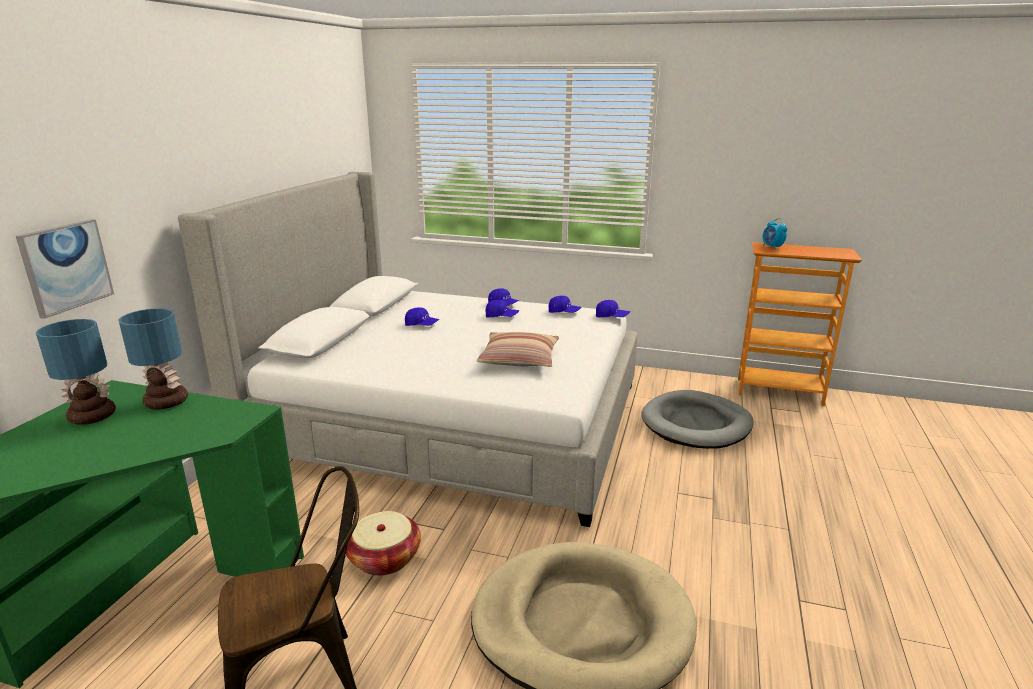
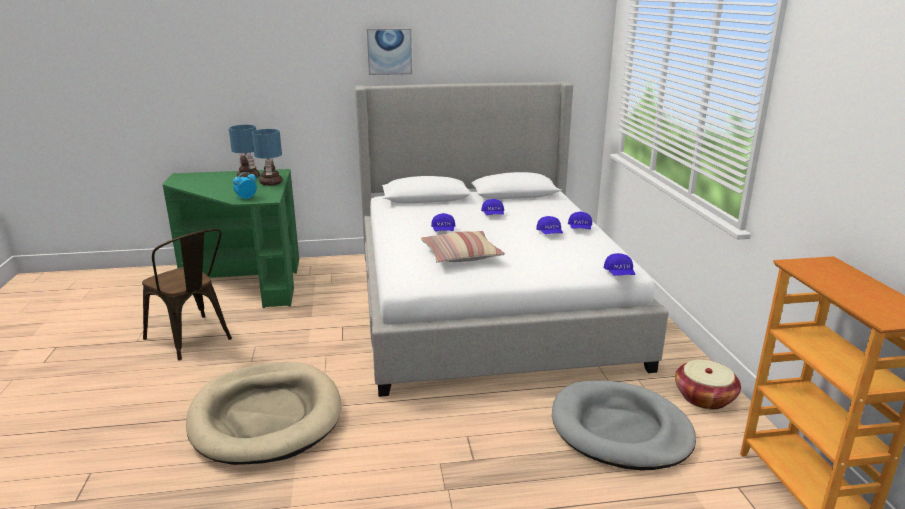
camera: 65 degrees right, 0 degrees up
picture [16,219,114,319] -> picture moved to [367,29,412,75]
basket [346,511,421,576] -> basket moved to [675,360,741,410]
blue cap [548,296,582,313] -> blue cap moved to [431,213,456,231]
alarm clock [763,218,787,250] -> alarm clock moved to [233,172,257,199]

